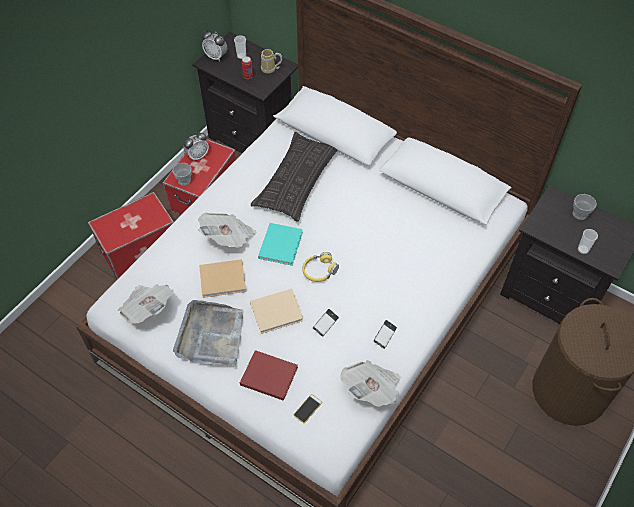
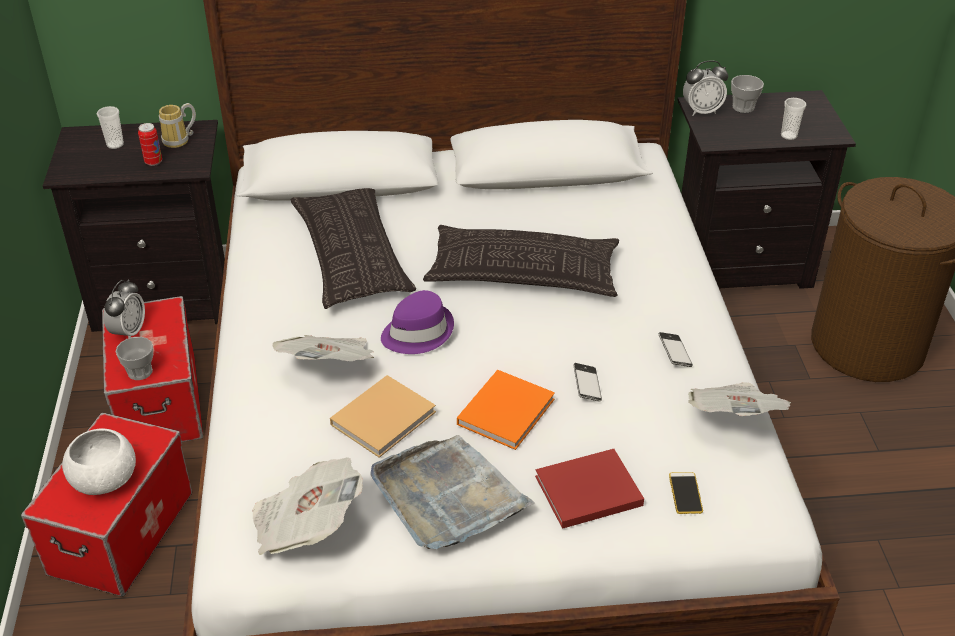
camera: 40 degrees left, 15 degrees down
alarm clock [202,30,227,62] -> alarm clock moved to [683,60,728,116]
beige book [250,289,303,334] -> orange book [457,370,555,450]
turquoise book [258,223,303,266] -> purple hat [381,290,454,354]
yellow headphones [302,252,339,282] -> none
none -> white bowl [62,429,136,495]
none -> pillow [423,225,619,297]

